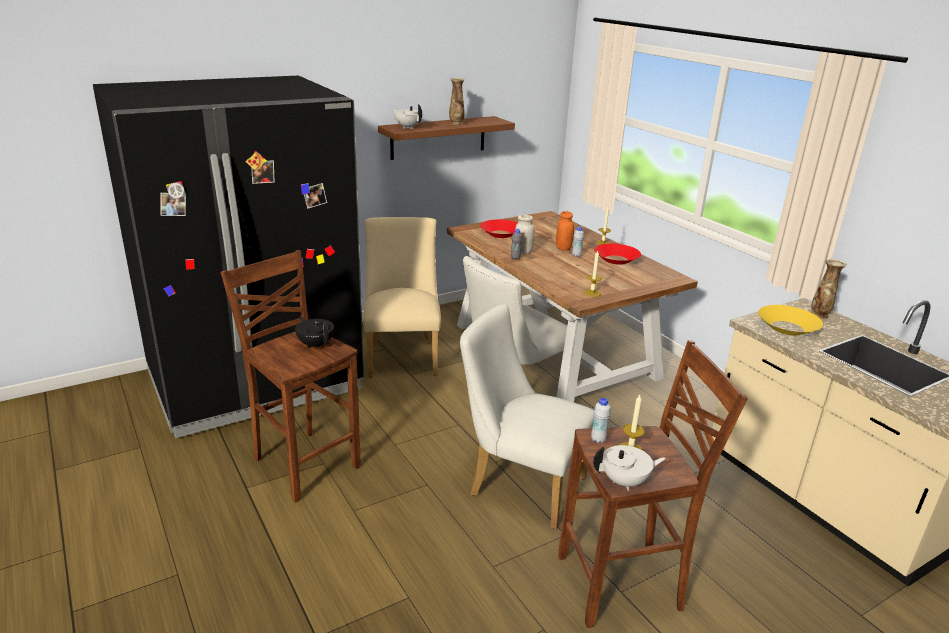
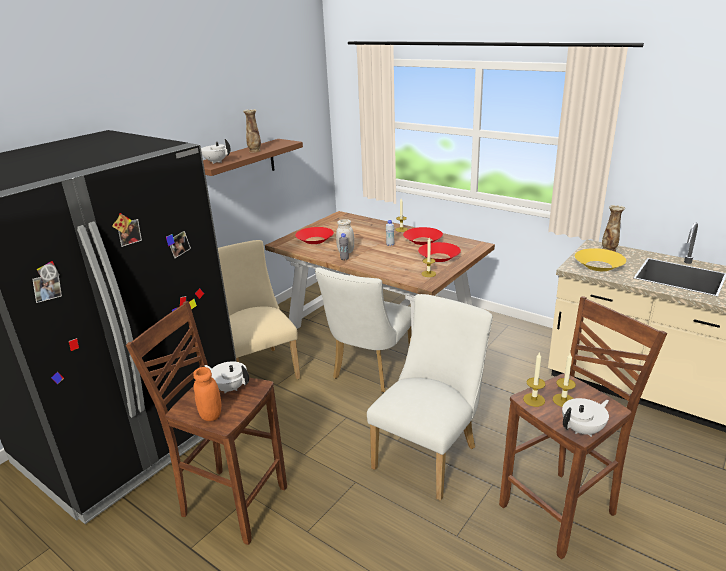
camera: 20 degrees left, 0 degrees up
black teapot [295,316,334,348] -> white teapot [204,361,249,393]
white chair [460,304,594,529] -> white chair turned 120 degrees clockwise [367,294,493,501]
orange jar [556,211,574,251] -> orange jar moved to [193,367,221,421]
white bottle [591,398,611,443] -> candle [523,352,546,407]
none -> red bowl [418,242,461,262]

